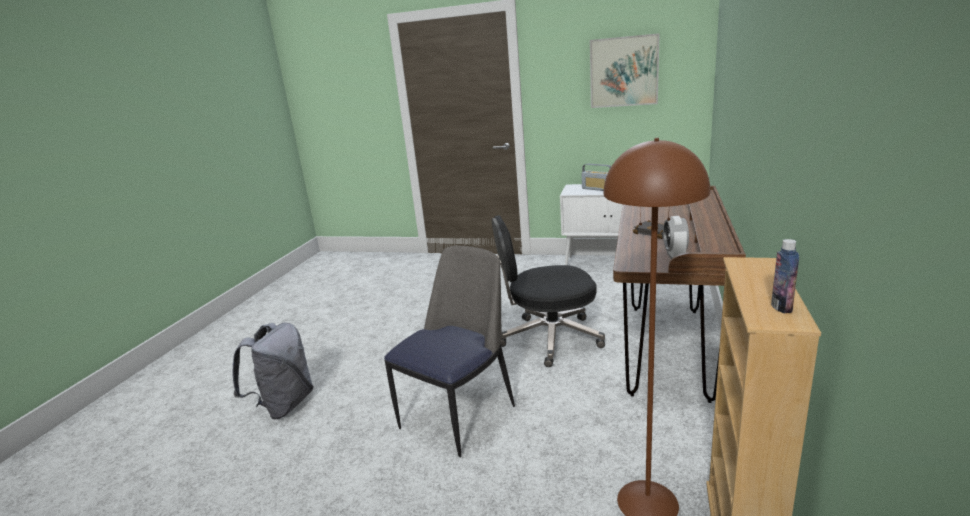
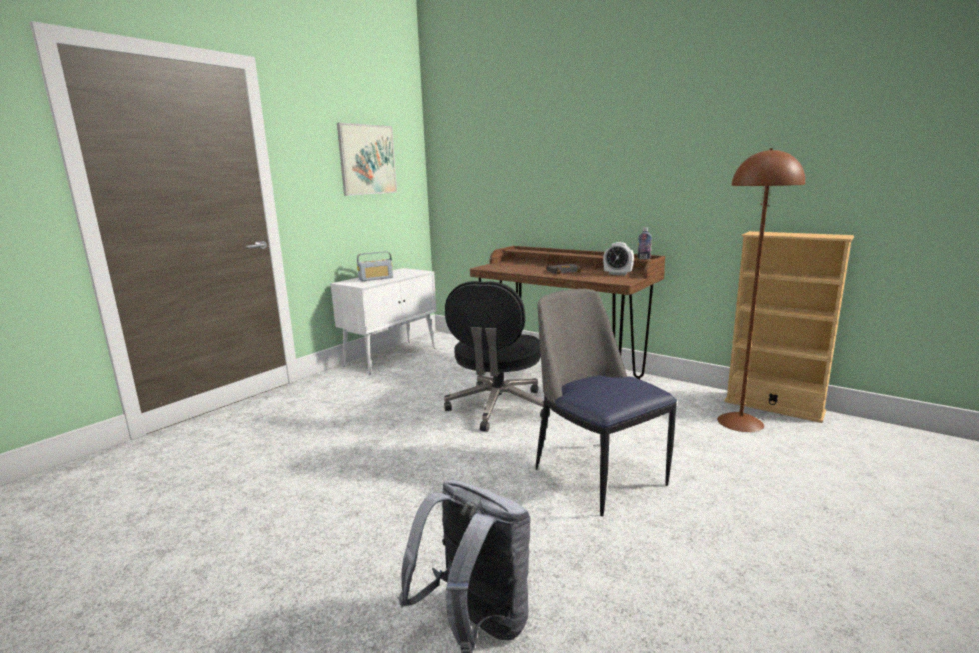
camera: 70 degrees left, 5 degrees down
bottle [771,239,799,313] -> bottle moved to [637,227,652,259]

